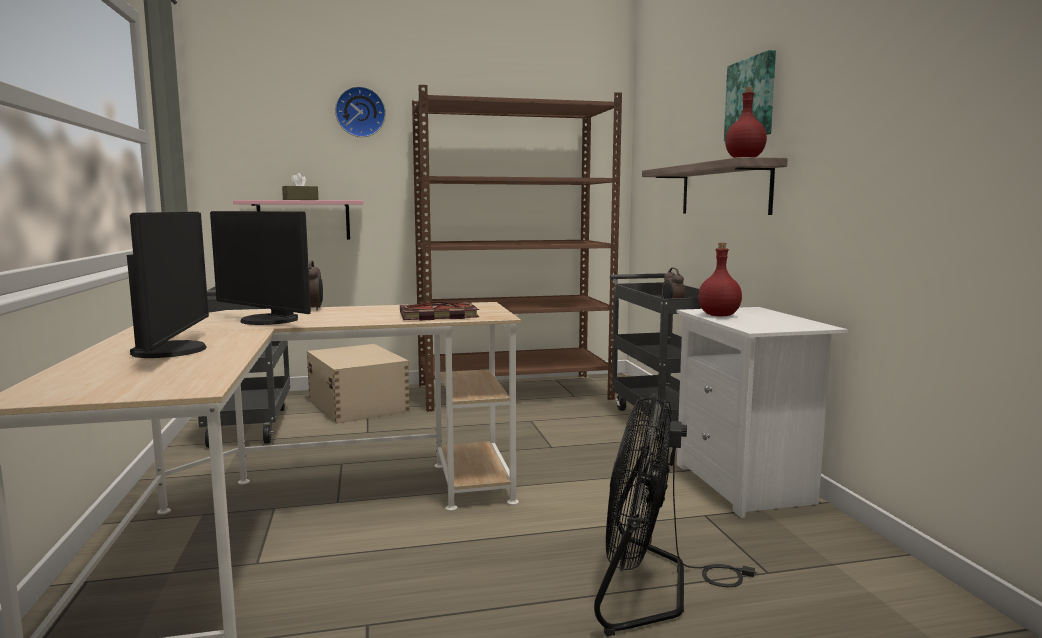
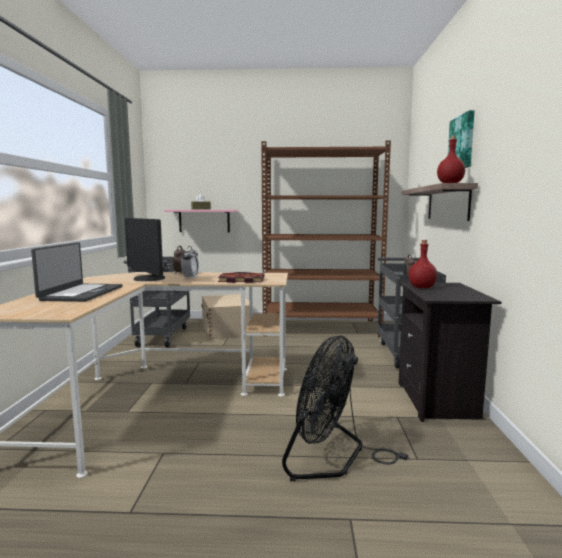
camera: 15 degrees right, 0 degrees up
monitor [127,212,209,358] -> laptop [31,242,123,302]
wall clock [335,86,386,137] -> none
white nightstand [677,307,848,518] -> black nightstand [399,282,501,422]
none -> alarm clock [181,246,199,279]

